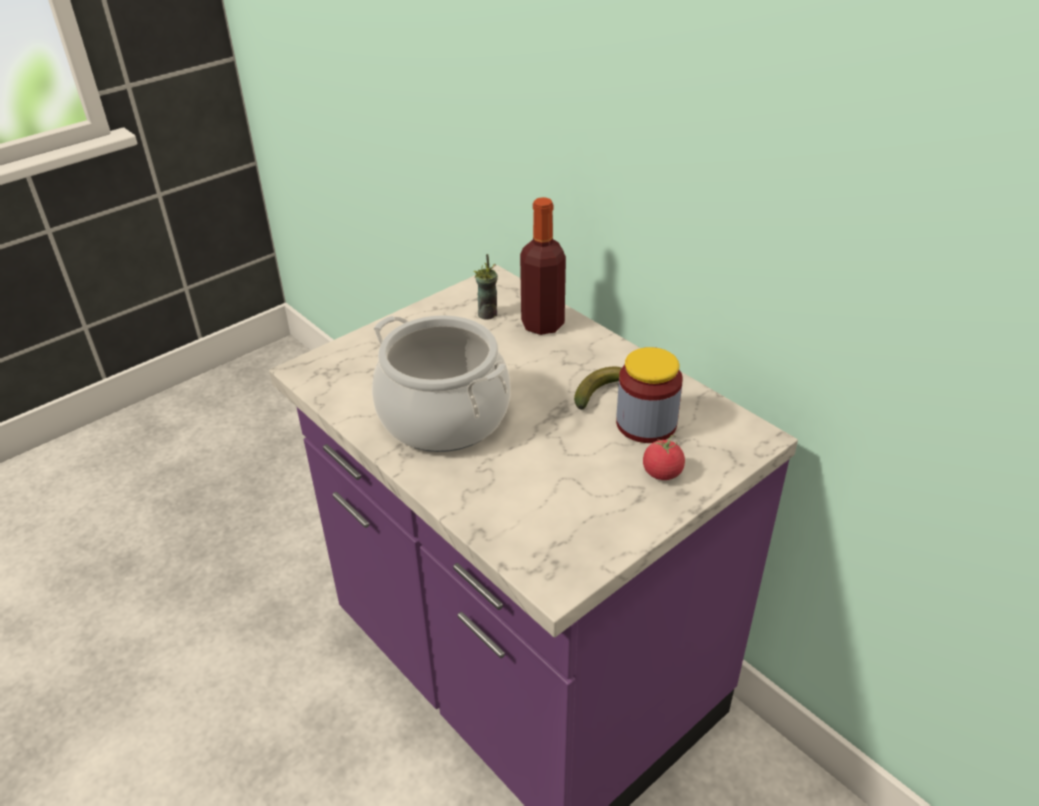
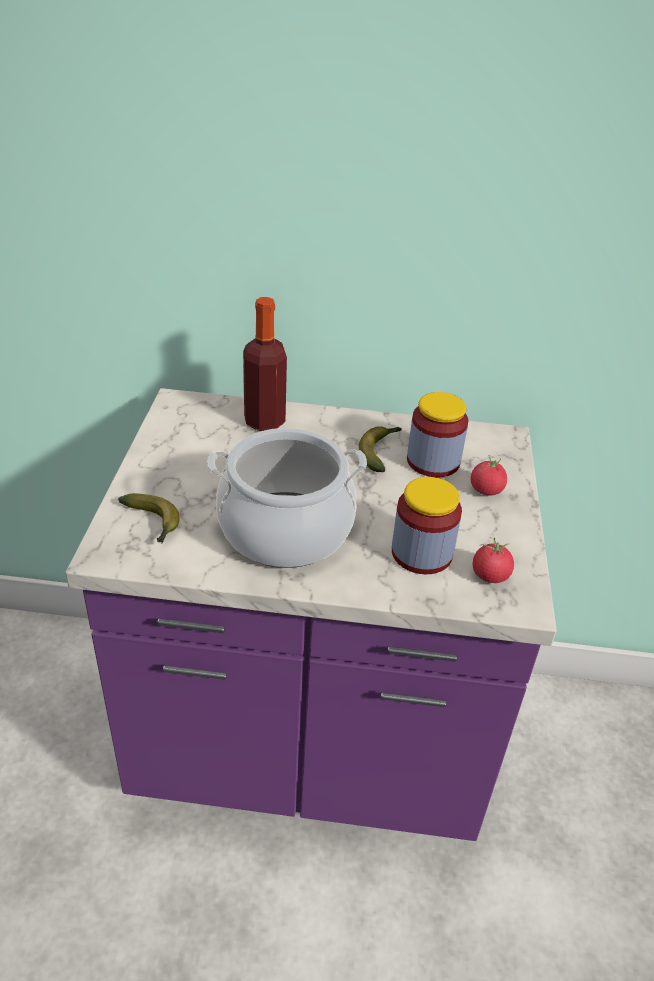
camera: 45 degrees left, 0 degrees up
cup [473,254,498,320] -> none
none -> banana [118,493,180,543]
none -> jar [392,477,462,574]
none -> tomato [473,538,514,583]

